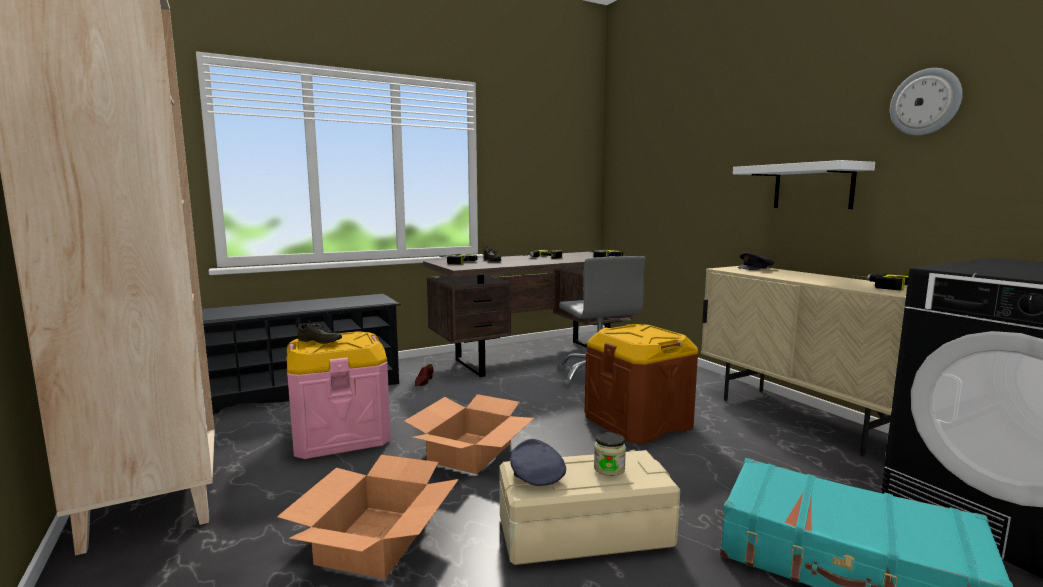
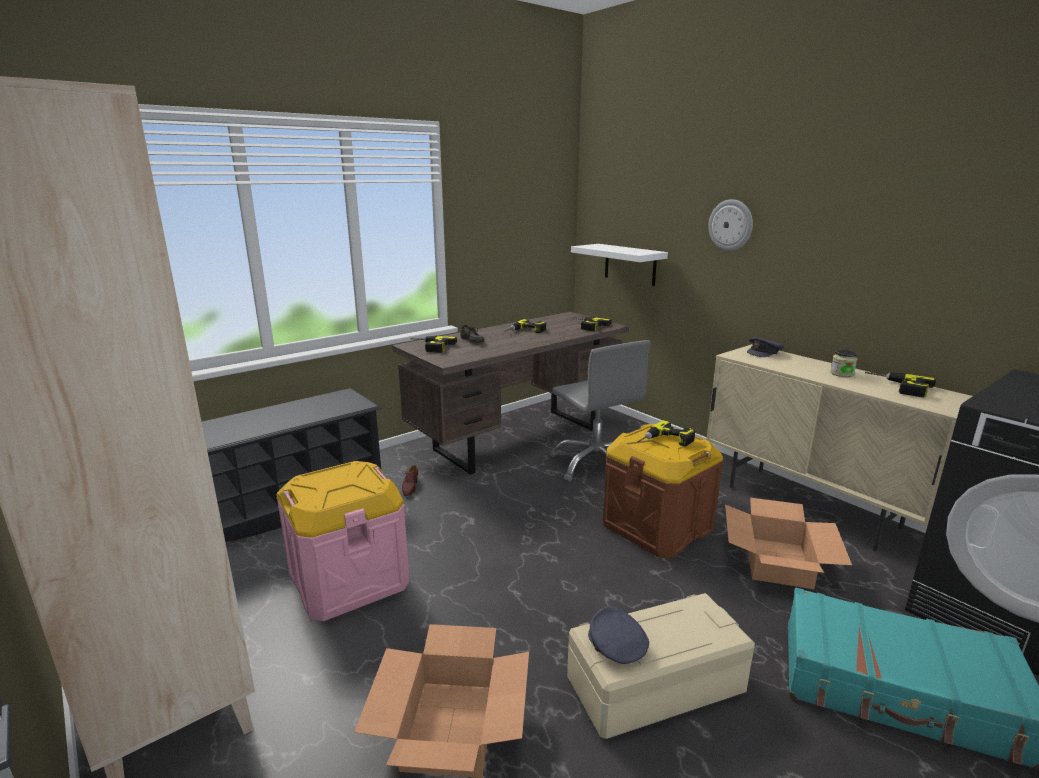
camera: 10 degrees left, 10 degrees up
grey shoe [298,319,342,344] -> none
cardboard box [405,394,534,474] -> cardboard box moved to [725,498,852,589]
jar [594,432,626,476] -> jar moved to [830,349,857,377]
white shelf [733,160,875,209] -> white shelf moved to [571,244,668,286]
wall clock [890,68,963,136] -> wall clock moved to [708,199,753,251]
none -> power drill [637,420,695,447]

